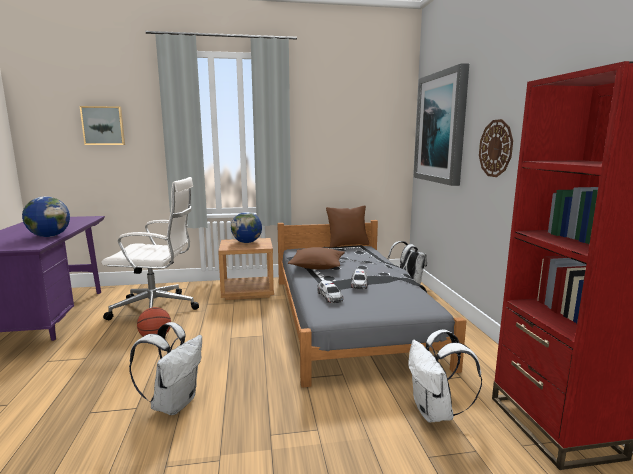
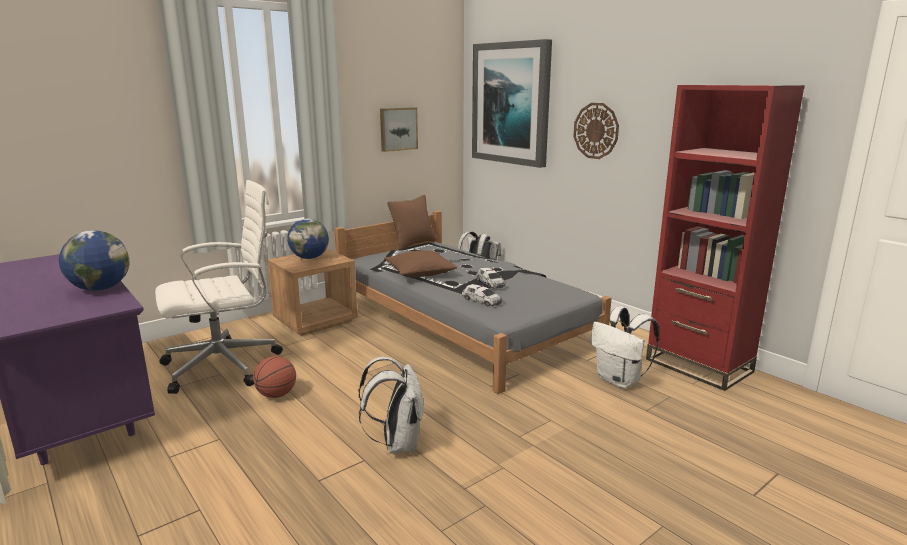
camera: 30 degrees left, 5 degrees up
picture [80,106,125,145] -> picture moved to [380,107,418,152]

